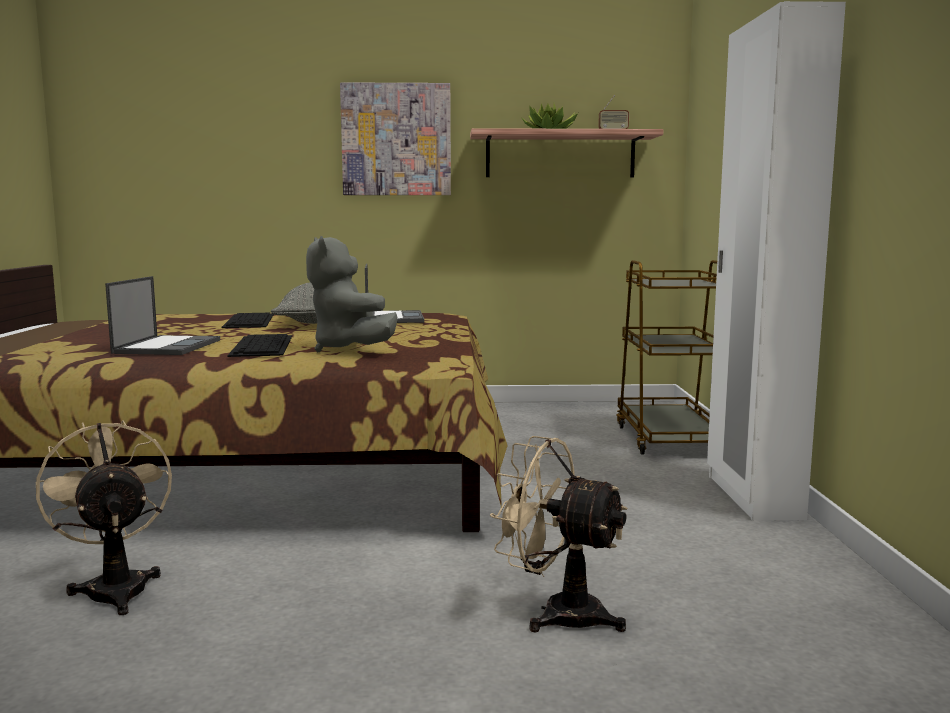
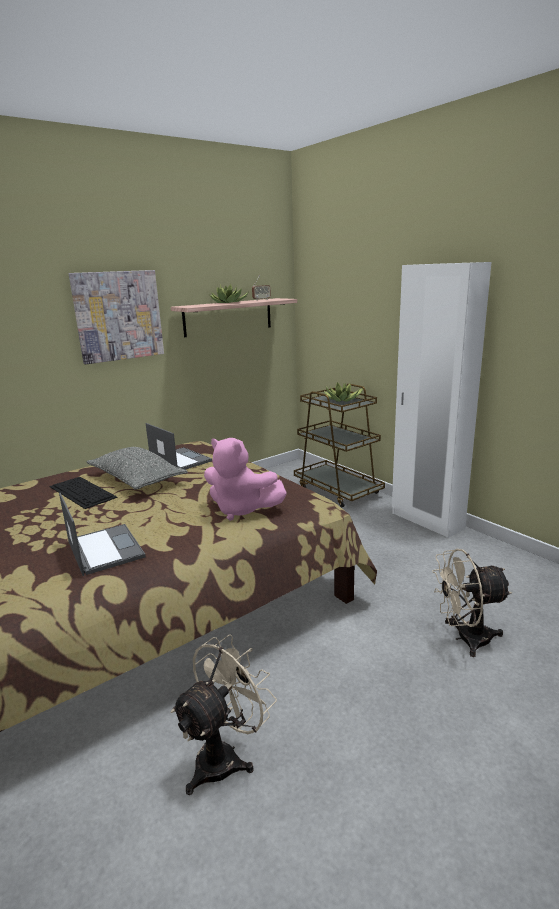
camera: 35 degrees left, 10 degrees up
beige fan [36,420,172,615] -> beige fan turned 105 degrees clockwise [171,634,277,795]
keyboard [227,334,292,357] -> none
grey plush toy [306,236,397,353] -> pink plush toy [204,438,287,521]
none -> potted plant [324,382,363,402]

